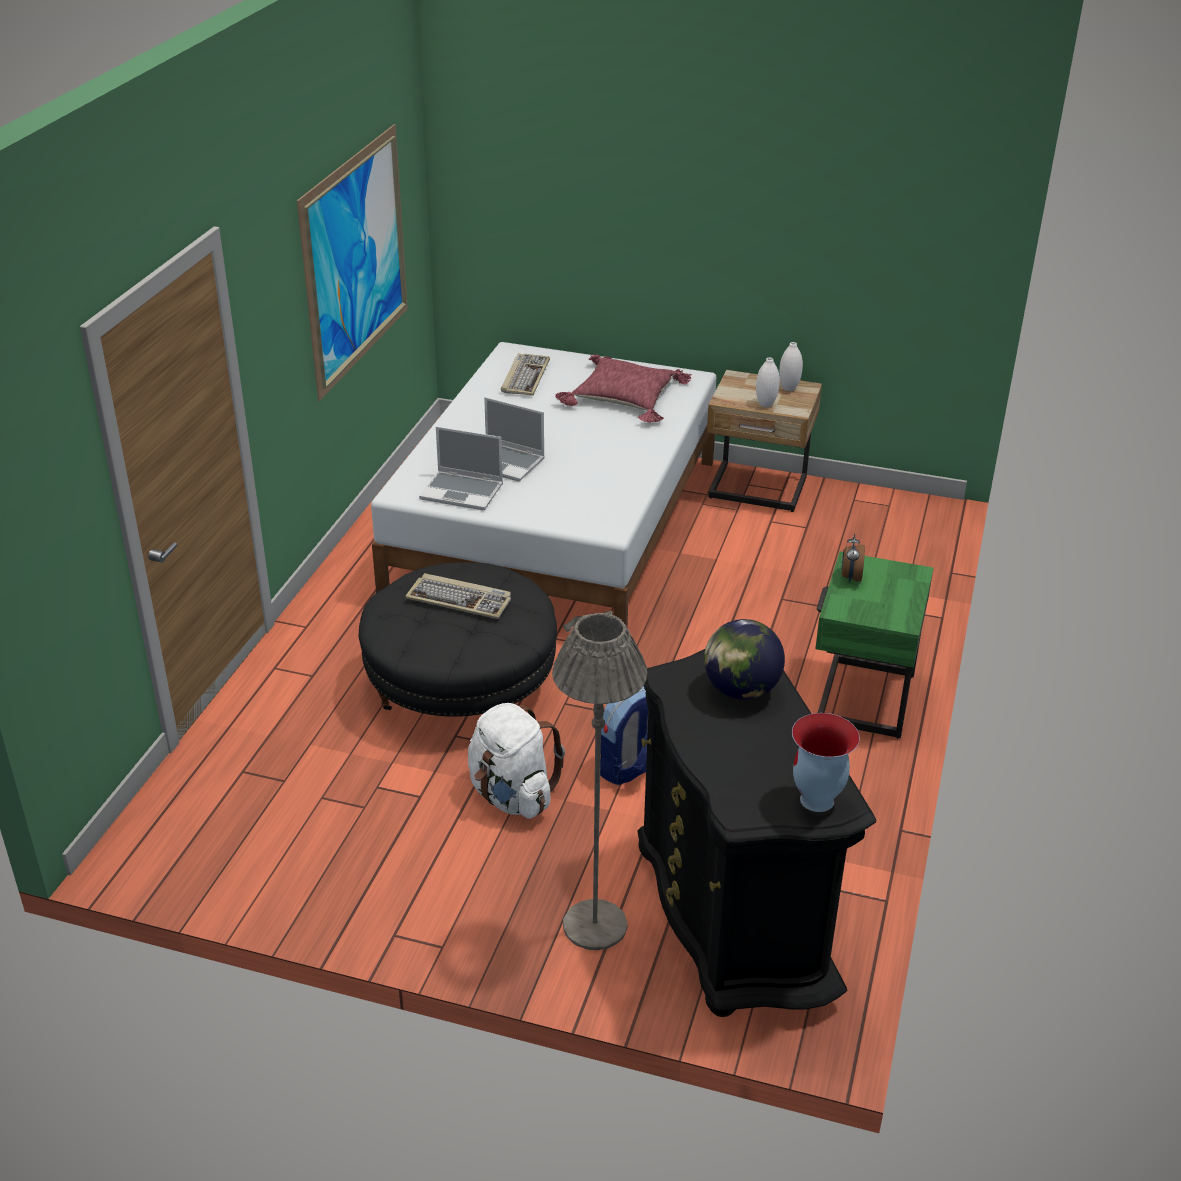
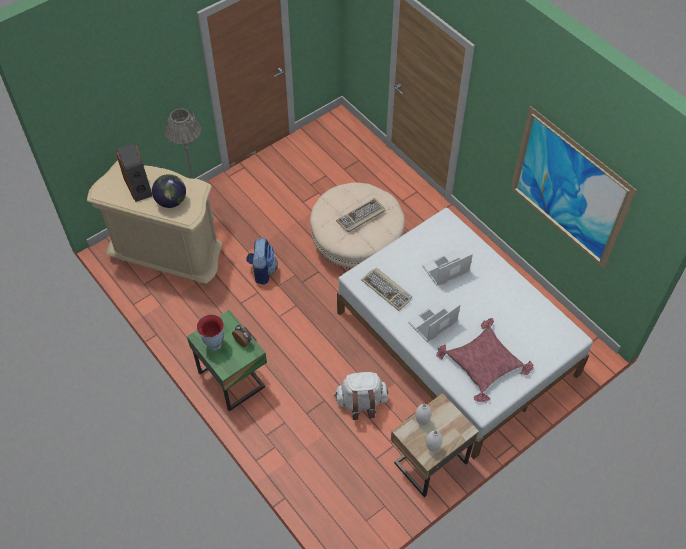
camera: 125 degrees right, 20 degrees up
black ottoman [359,562,557,717] -> beige ottoman [310,182,405,270]
laptop [419,426,503,510] -> laptop moved to [408,301,460,342]
white backpack [468,703,565,819] -> white backpack moved to [334,372,388,420]
keyboard [501,353,550,396] -> keyboard moved to [361,268,412,311]
black dresser [637,649,876,1017] -> beige dresser [87,161,222,284]
vase [792,713,860,812] -> vase moved to [197,314,224,350]
none -> speaker [116,143,152,202]

